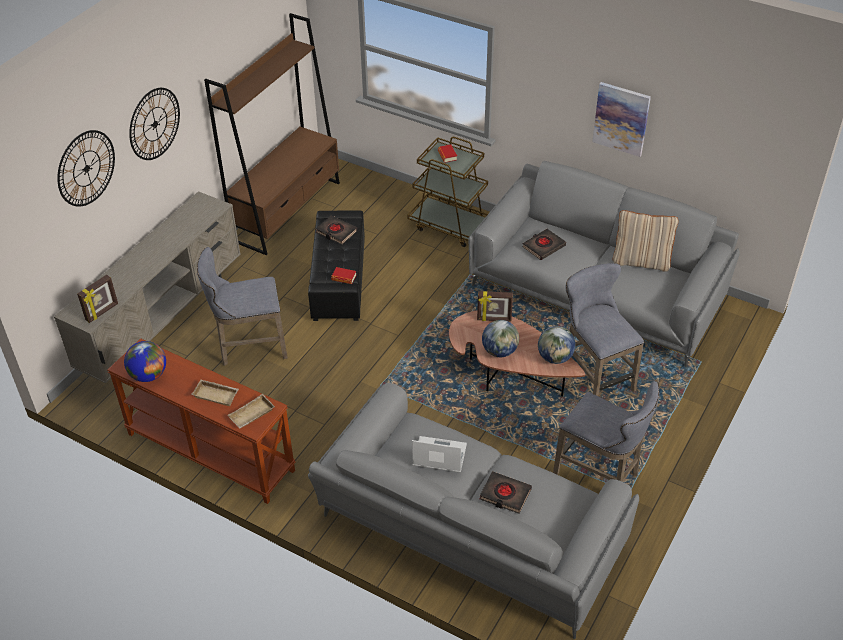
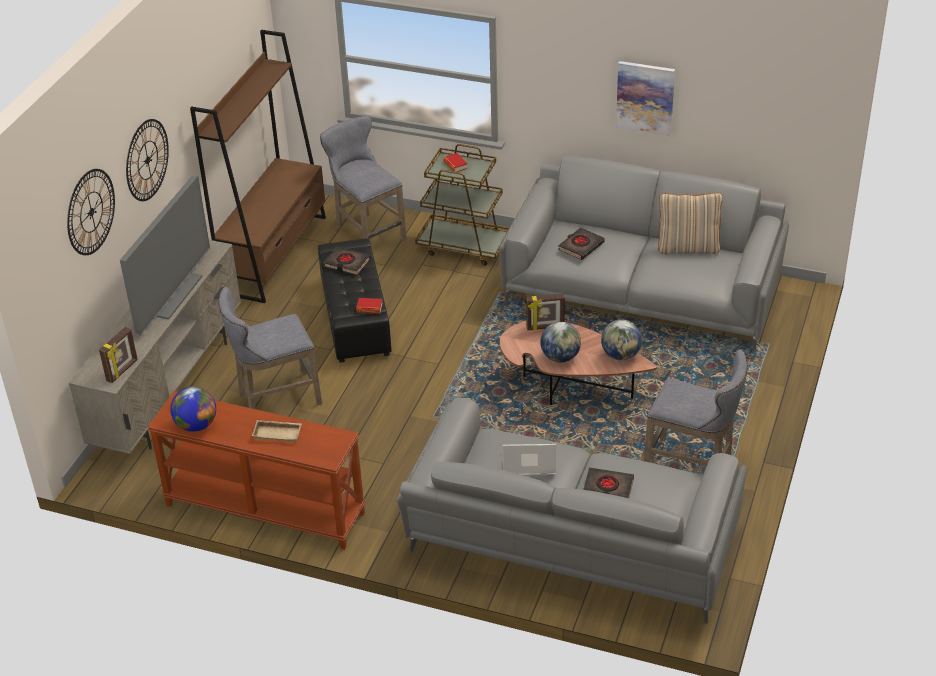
camera: 10 degrees left, 5 degrees down
beige tray [227,394,275,429] -> none
grey stool [565,263,644,396] -> grey stool moved to [320,116,406,241]
none -> television [120,176,210,336]

